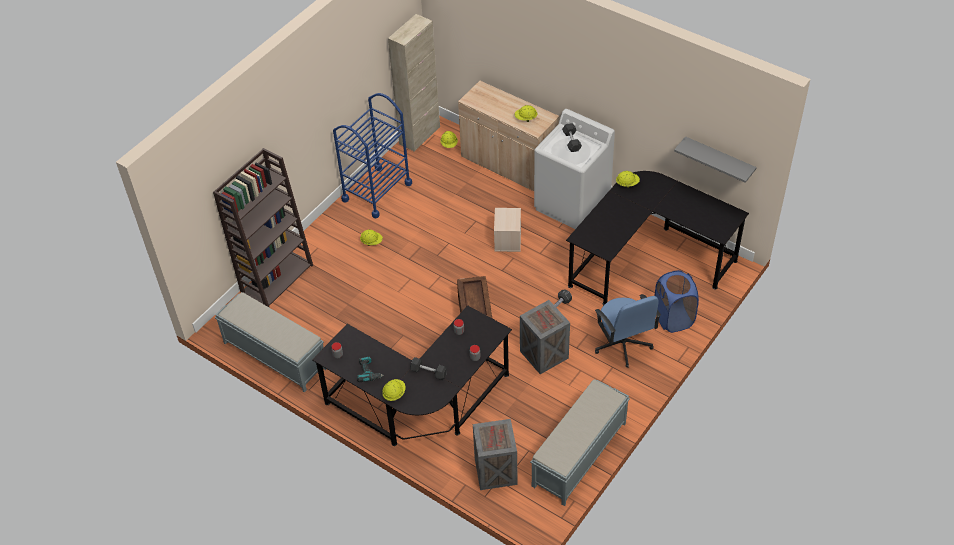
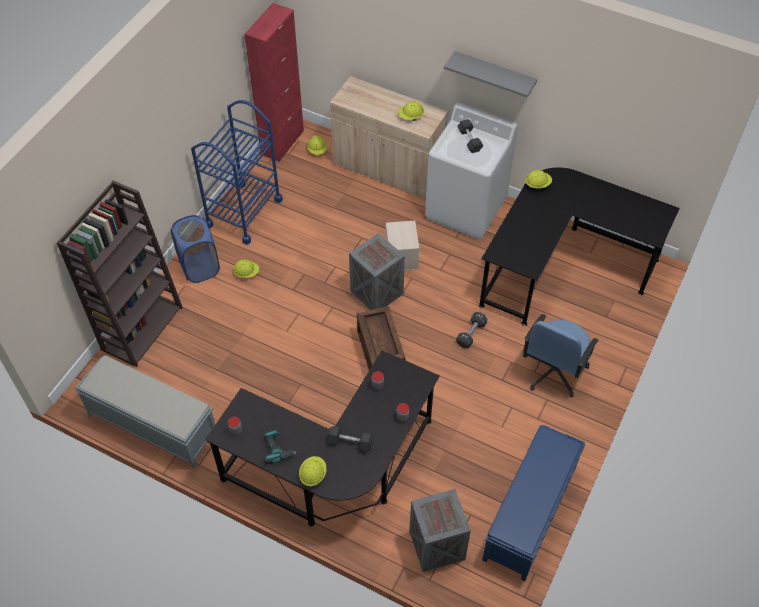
camera: 10 degrees left, 5 degrees up
beige cabinet [388,14,440,152] -> red cabinet [244,3,304,162]
crate [520,300,570,374] -> crate moved to [349,233,405,310]
grey bench [530,380,630,506] -> blue bench [482,425,585,581]
blue office chair [595,294,661,368] -> blue office chair turned 60 degrees clockwise [523,314,599,397]
blue laundry basket [655,270,699,333] -> blue laundry basket moved to [171,215,220,283]
grey shelf [674,136,757,183] -> grey shelf moved to [444,51,537,97]

